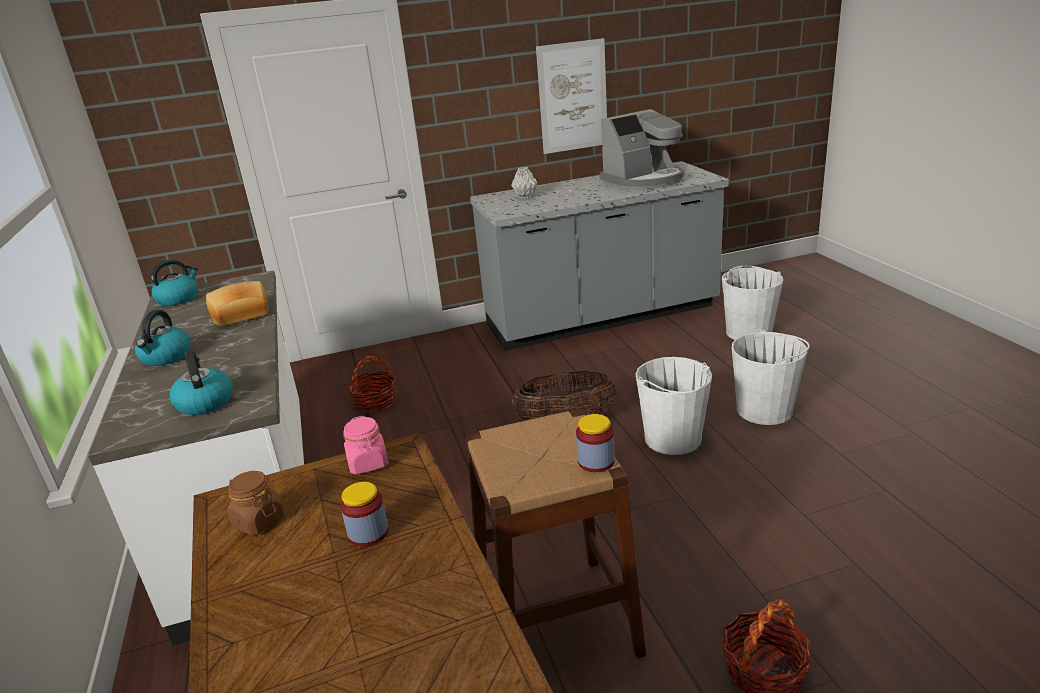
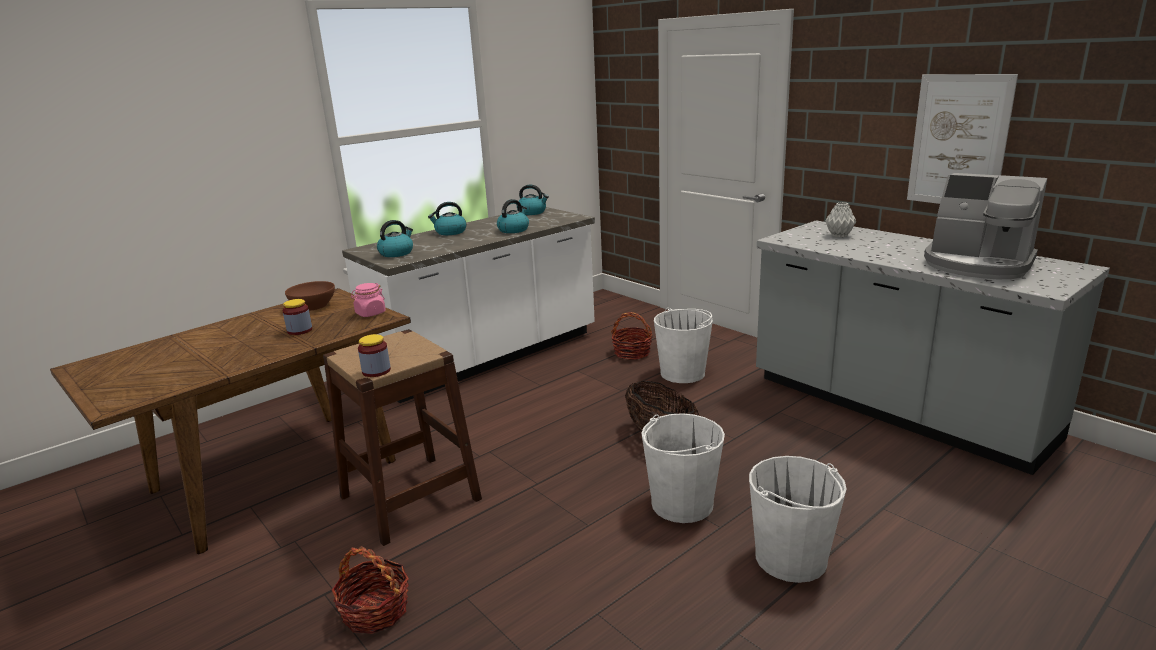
camera: 65 degrees right, 5 degrees down
bread [206,281,269,327] -> kettle [497,199,529,233]
brown jar [227,471,285,536] -> brown bowl [285,281,335,311]
white bucket [722,266,783,340] -> white bucket moved to [654,308,713,383]

